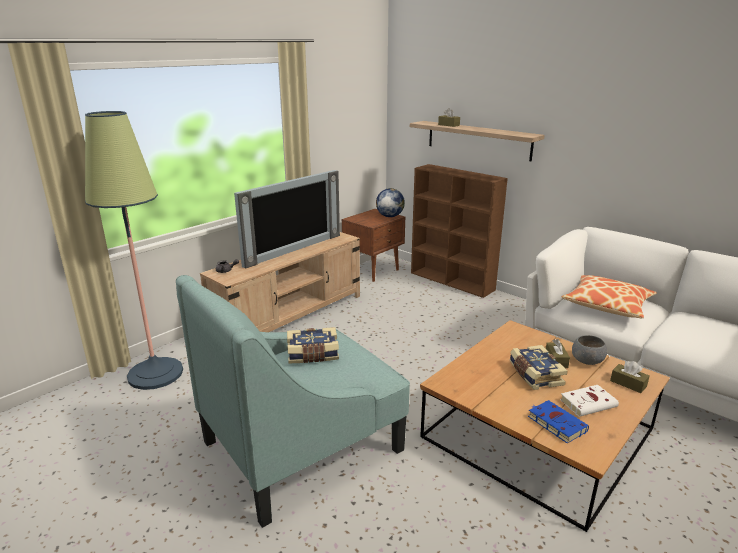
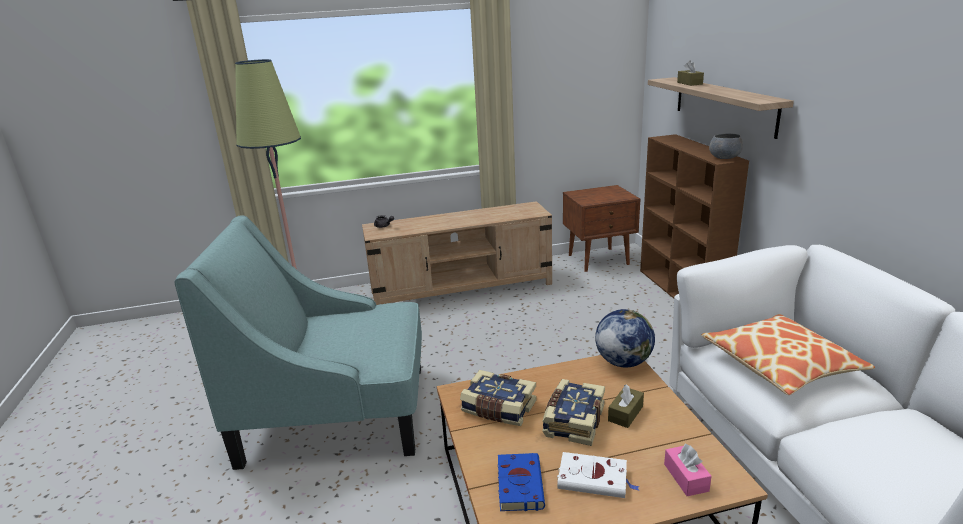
camera: 35 degrees right, 0 degrees up
television [234,170,340,269] -> none
book [287,327,339,363] -> book moved to [460,370,537,426]
globe [376,188,405,217] -> globe moved to [595,309,655,368]
grey bowl [572,335,607,365] -> grey bowl moved to [709,134,743,159]
brown tissue box [610,361,650,393] -> pink tissue box [664,443,712,496]

